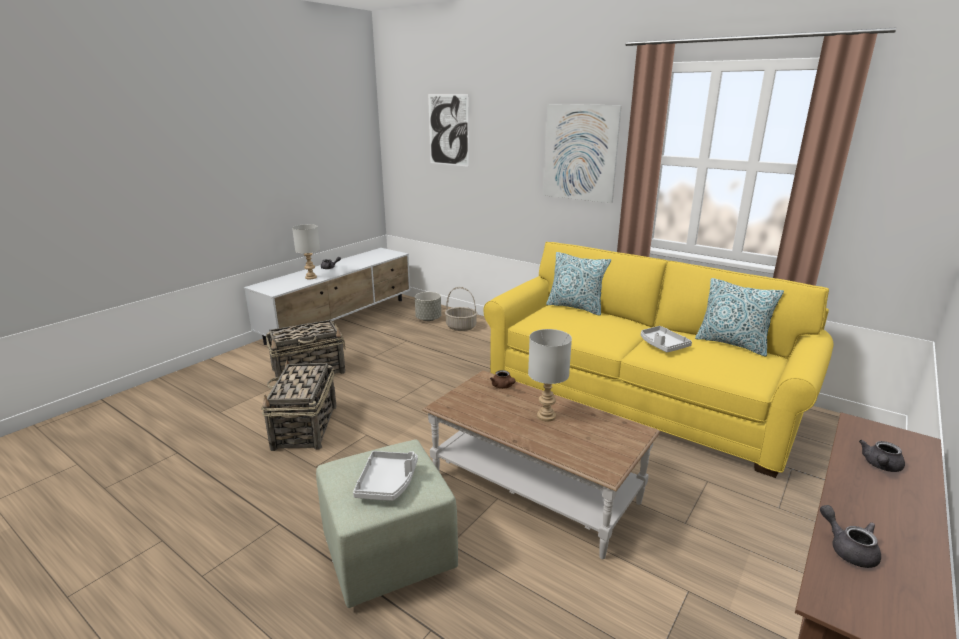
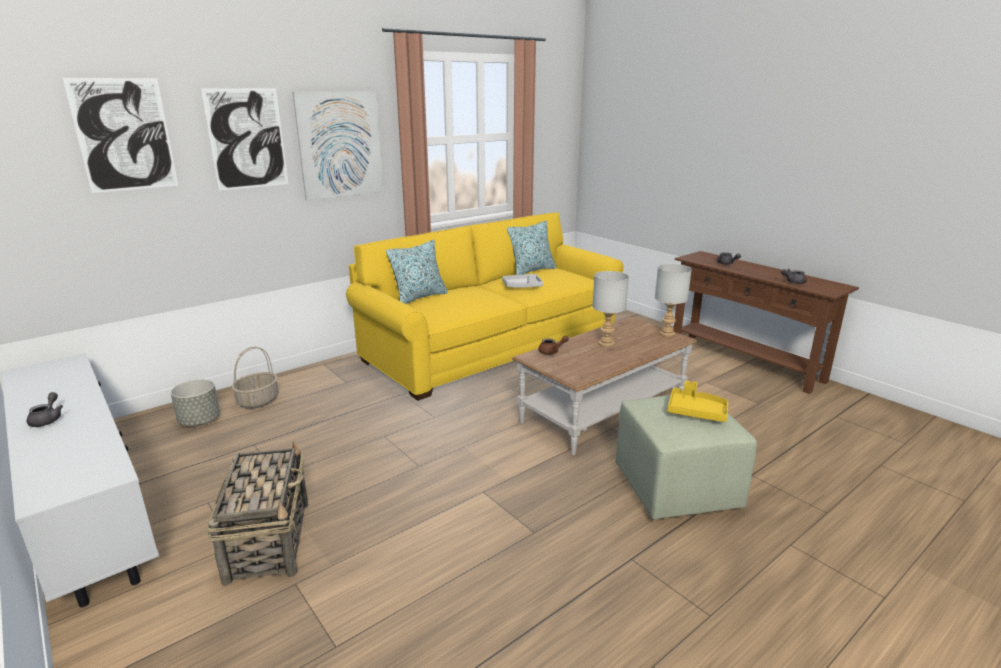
camera: 75 degrees left, 0 degrees up
basket [262,359,337,451] -> none
grey table lamp [292,224,320,280] -> grey table lamp moved to [655,264,692,337]
grey tray [353,451,418,501] -> yellow tray [667,381,728,422]
none -> picture [201,88,288,191]

